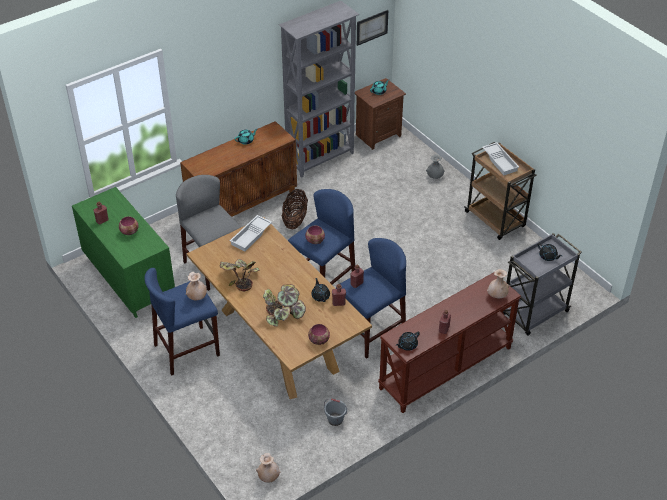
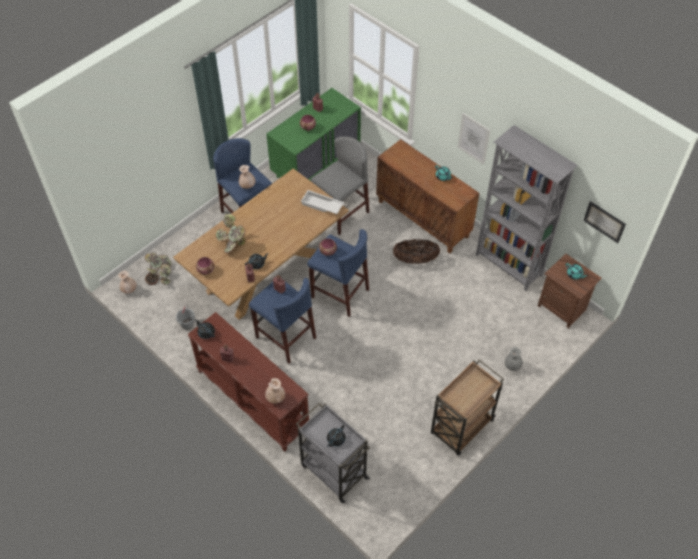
camera: 80 degrees right, 10 degrees up
potted plant [220,259,259,291] -> potted plant moved to [145,253,172,285]
white tray [482,142,519,175] -> none
none -> picture [458,113,490,165]

